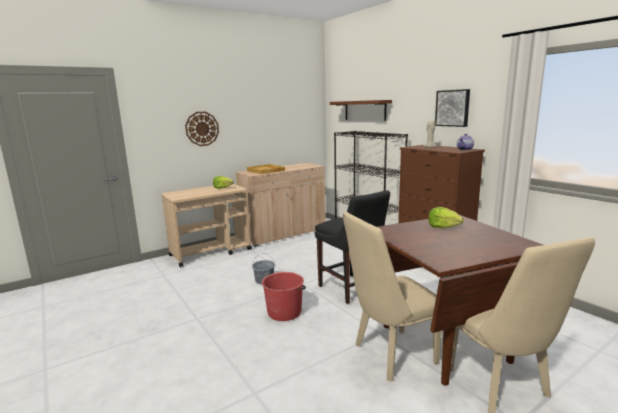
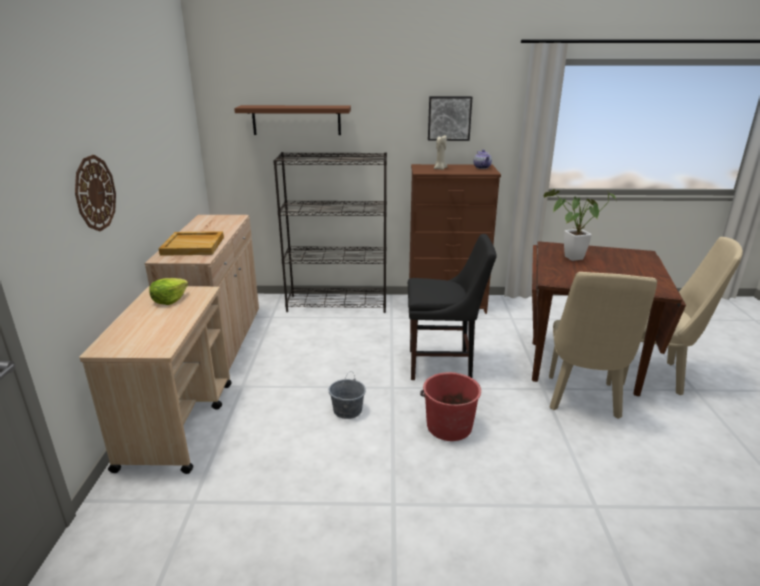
camera: 55 degrees left, 10 degrees up
lettuce [428,207,464,228] -> potted plant [544,189,616,261]

